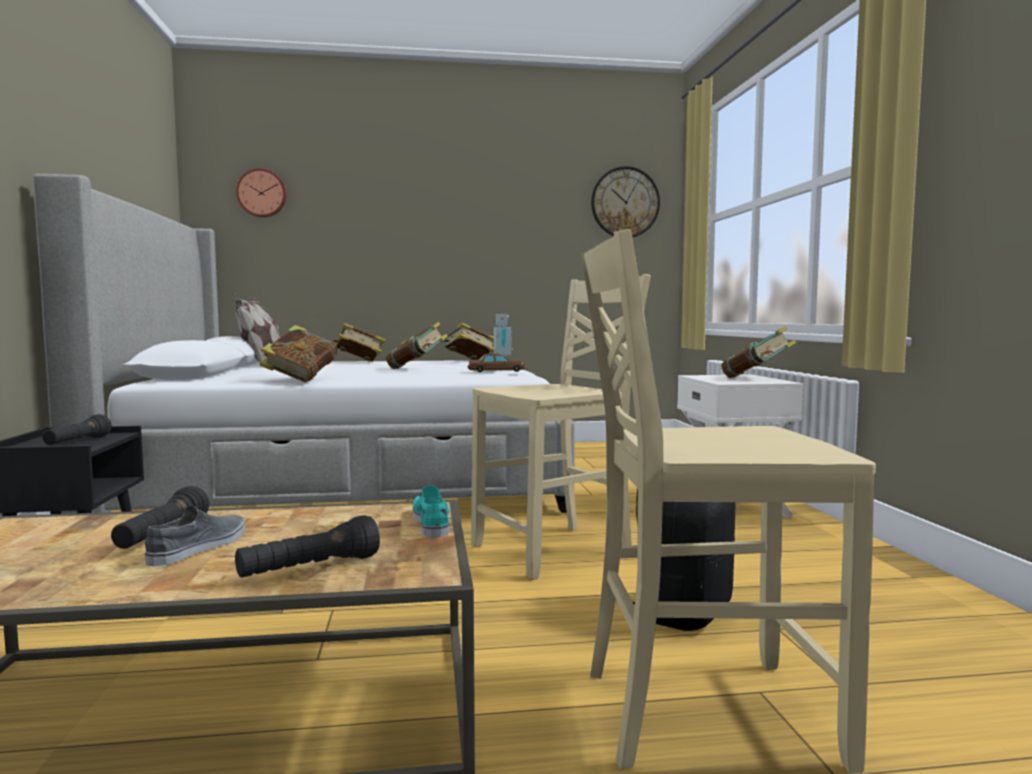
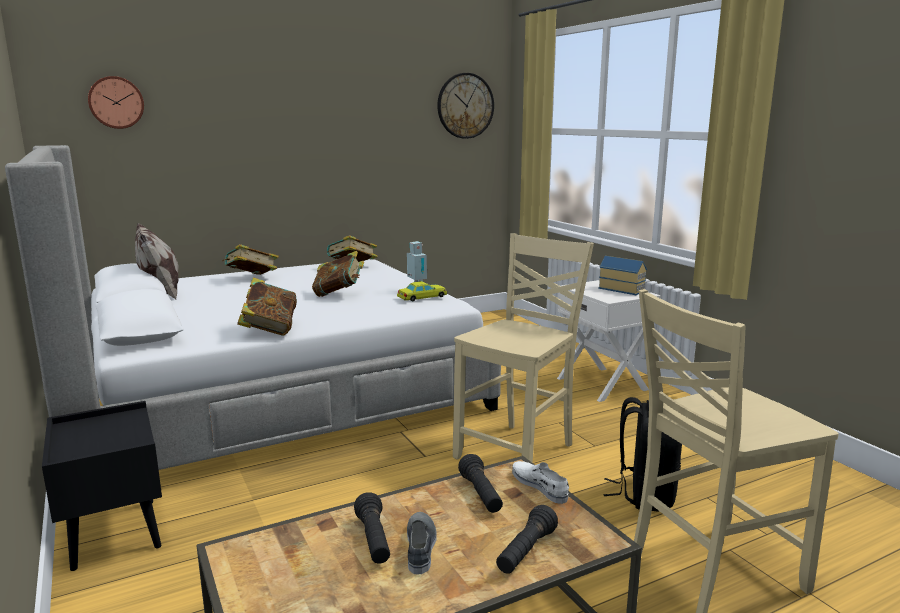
camera: 20 degrees left, 10 degrees up
black flashlight [42,414,112,445] -> black flashlight moved to [458,454,503,513]
turquoise shoe [413,485,449,538] -> white shoe [512,461,569,504]
brown toy car [468,354,525,372] -> yellow toy car [397,281,447,301]
book [721,326,796,378] -> toy house [598,256,647,295]

